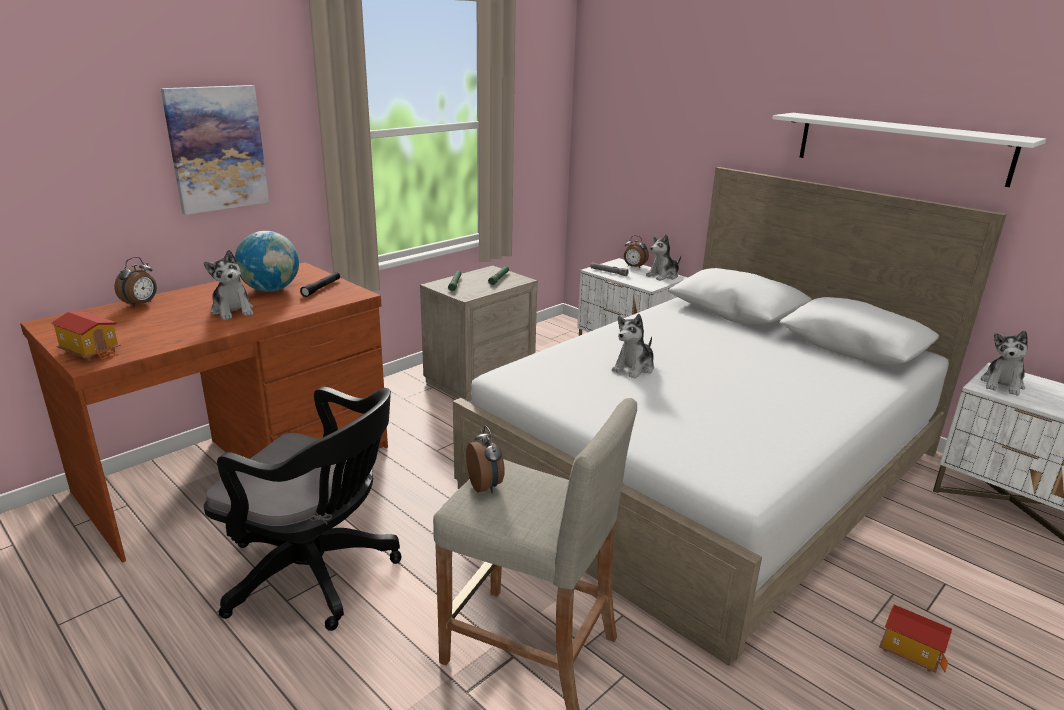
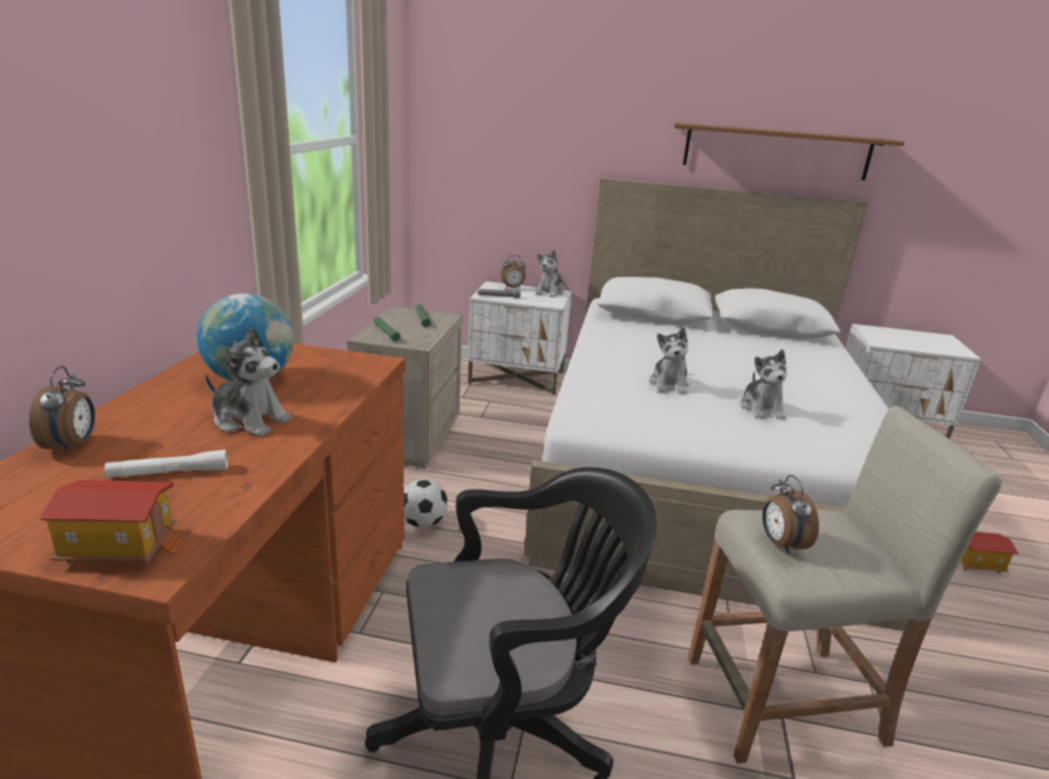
camera: 35 degrees left, 0 degrees up
picture [161,85,269,215] -> none
black flashlight [300,272,340,297] -> none
alarm clock [466,426,505,493] -> alarm clock turned 135 degrees counterclockwise [762,475,819,554]
white shelf [772,113,1046,187] -> brown shelf [674,122,905,180]
plush toy [981,331,1028,396] -> plush toy moved to [740,349,787,419]
none -> white flashlight [104,450,228,478]
none -> football [404,479,448,528]

